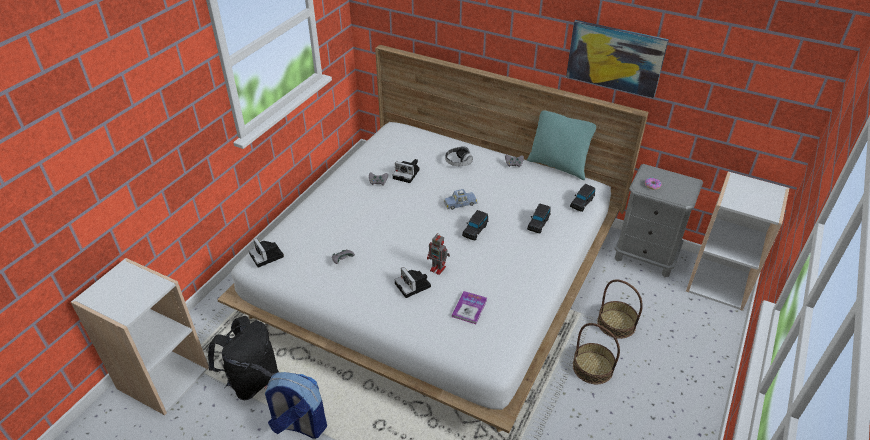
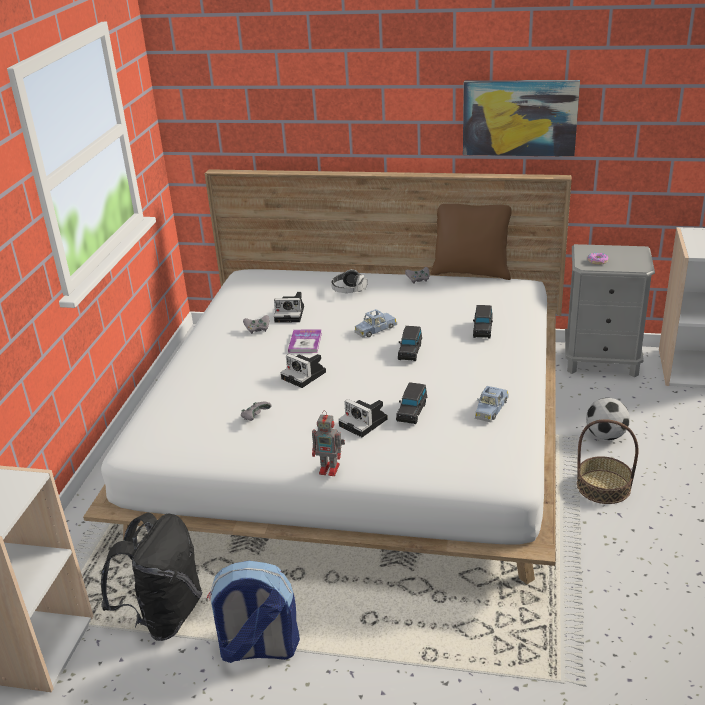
camera: 15 degrees left, 10 degrees down
camera [249,238,284,268] -> camera moved to [281,354,326,388]
toy robot [427,233,450,275] -> toy robot moved to [312,411,345,476]
book [452,291,487,324] -> book moved to [288,330,322,353]
turquoise pillow [527,110,596,180] -> brown pillow [431,204,512,280]
black toy car [570,184,595,212] -> black toy car moved to [396,382,427,424]
basket [597,279,643,339] -> football [586,398,630,440]
none -> blue toy car [475,386,509,422]

